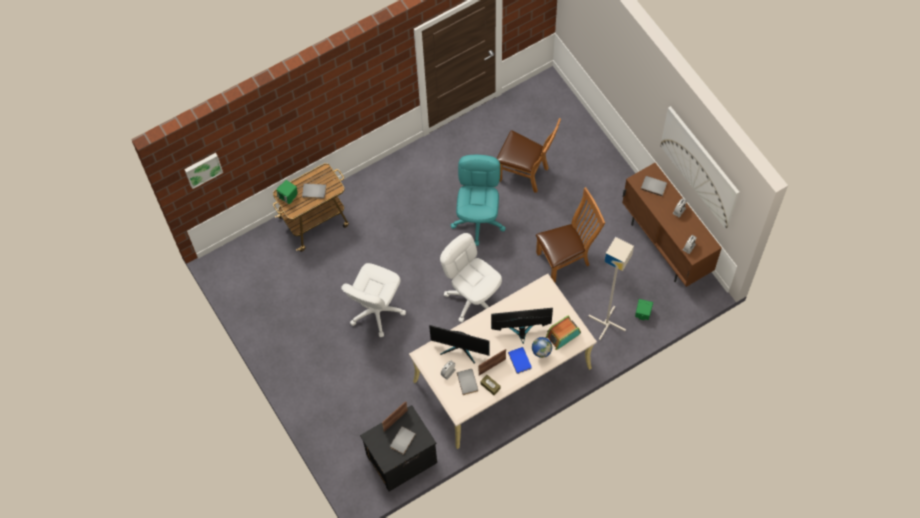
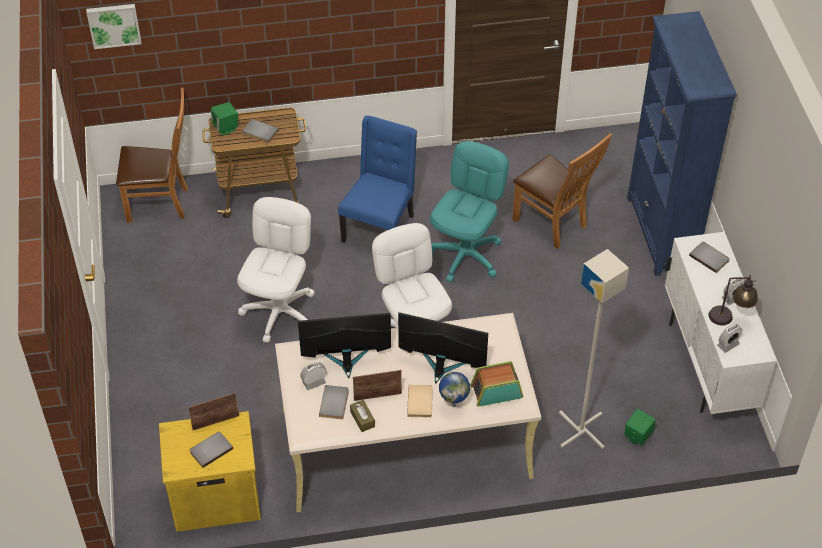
camera: 20 degrees right, 15 degrees down
white office chair [341,263,406,337] -> white office chair turned 150 degrees clockwise [237,197,315,343]
black nightstand [360,405,437,492] -> yellow nightstand [159,411,261,532]
monitor [429,325,490,364] -> monitor turned 135 degrees clockwise [298,313,391,378]
blue book [508,347,532,374] -> beige book [407,385,433,418]
brown chair [536,187,605,282] -> brown chair moved to [116,88,188,223]
brown cabinet [622,163,722,287] -> white cabinet [665,232,776,414]
picture [660,106,740,229] -> none
none -> blue chair [338,116,417,243]
none -> blue bookcase [627,11,737,276]
none -> table lamp [709,275,758,326]

